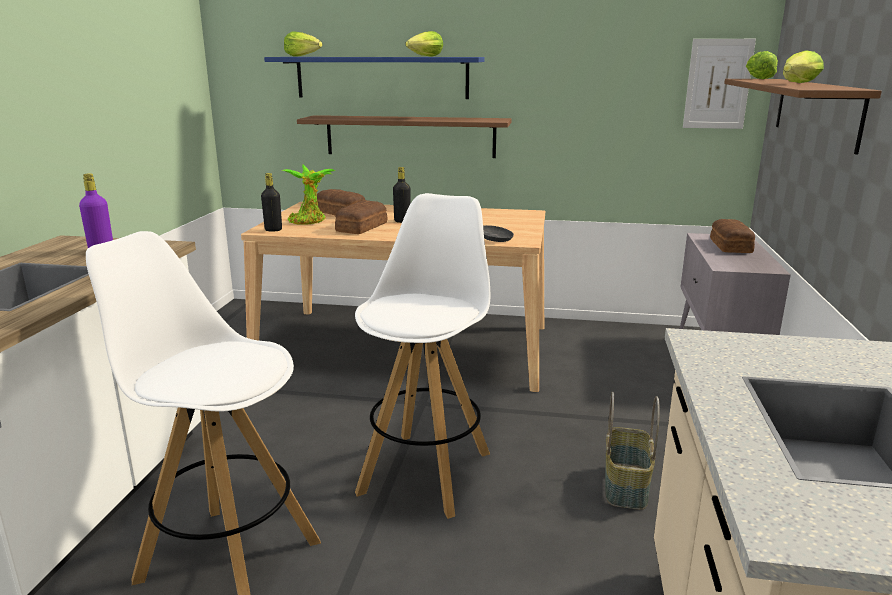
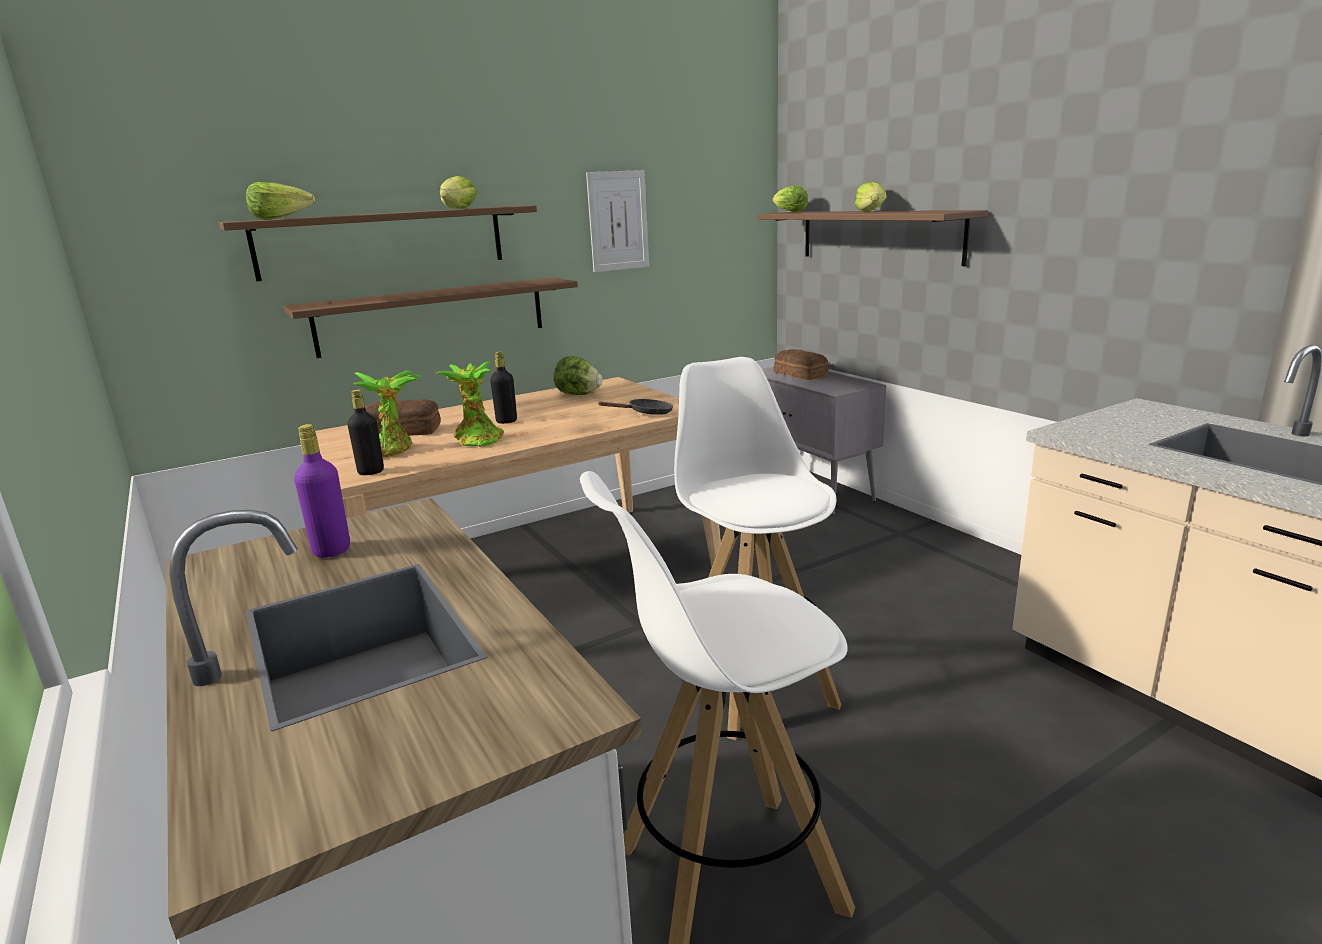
camera: 40 degrees left, 0 degrees up
blue shelf [264,57,485,99] -> brown shelf [219,205,537,281]
bread [335,200,387,234] -> potted plant [435,361,504,447]
basket [605,392,660,510] -> none
picture [683,39,756,129] -> picture moved to [586,170,649,272]
none -> lettuce [554,356,603,395]

